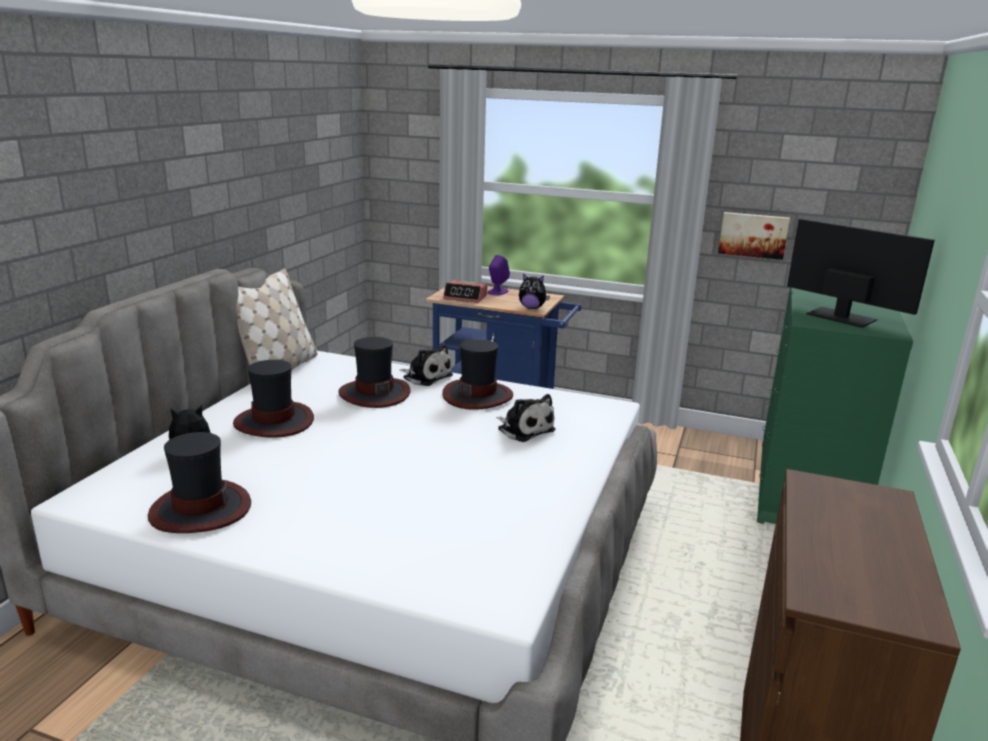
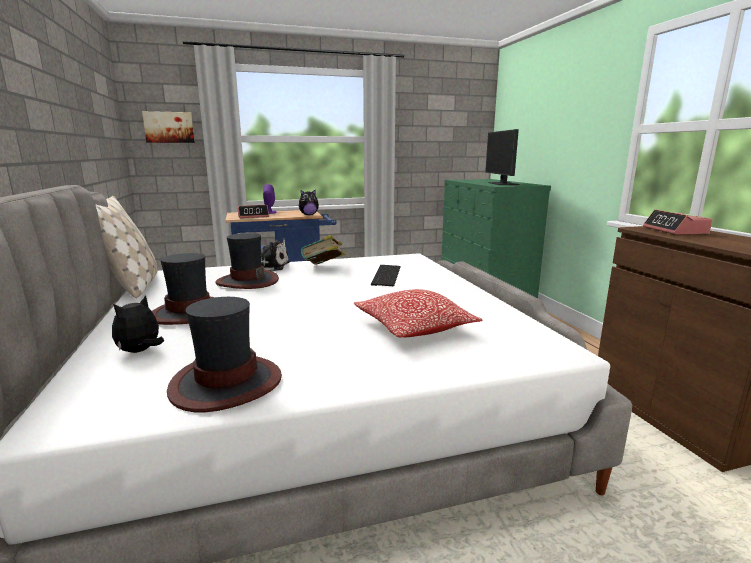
camera: 35 degrees left, 5 degrees down
hat [442,339,513,410] -> book [301,235,346,265]
plush toy [497,394,556,442] -> keyboard [371,265,401,286]
picture [718,212,790,260] -> picture moved to [142,111,195,143]
monitor [787,218,935,328] -> monitor turned 105 degrees counterclockwise [485,129,520,185]
none -> pillow [354,289,483,337]
none -> alarm clock [643,210,712,235]

